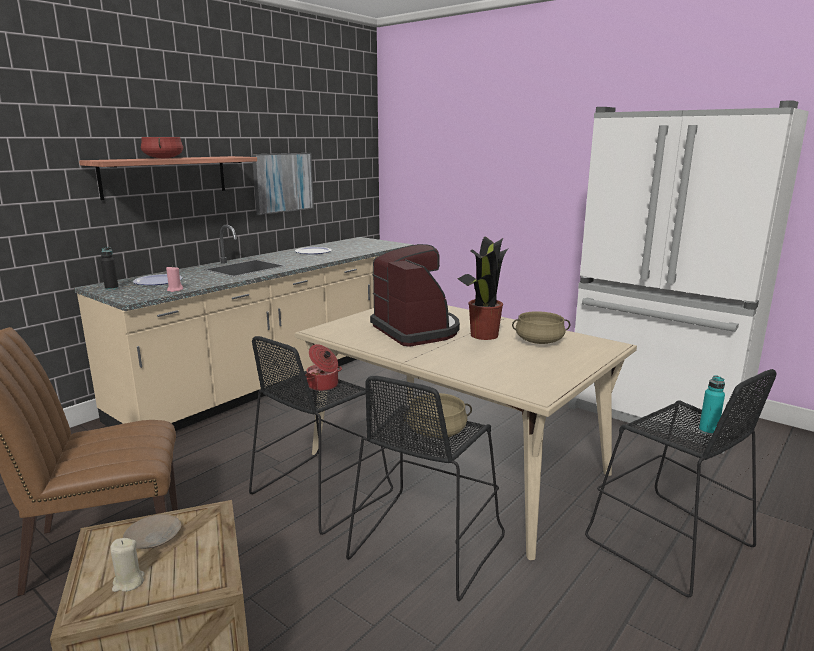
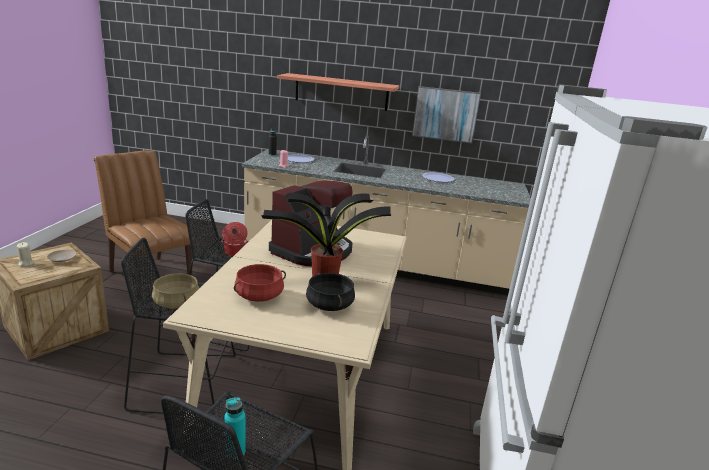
camera: 60 degrees right, 5 degrees up
red cooking pot [141,137,183,159] -> red cooking pot moved to [234,264,286,302]
beige cooking pot [512,311,570,344] -> black cooking pot [306,273,355,311]

